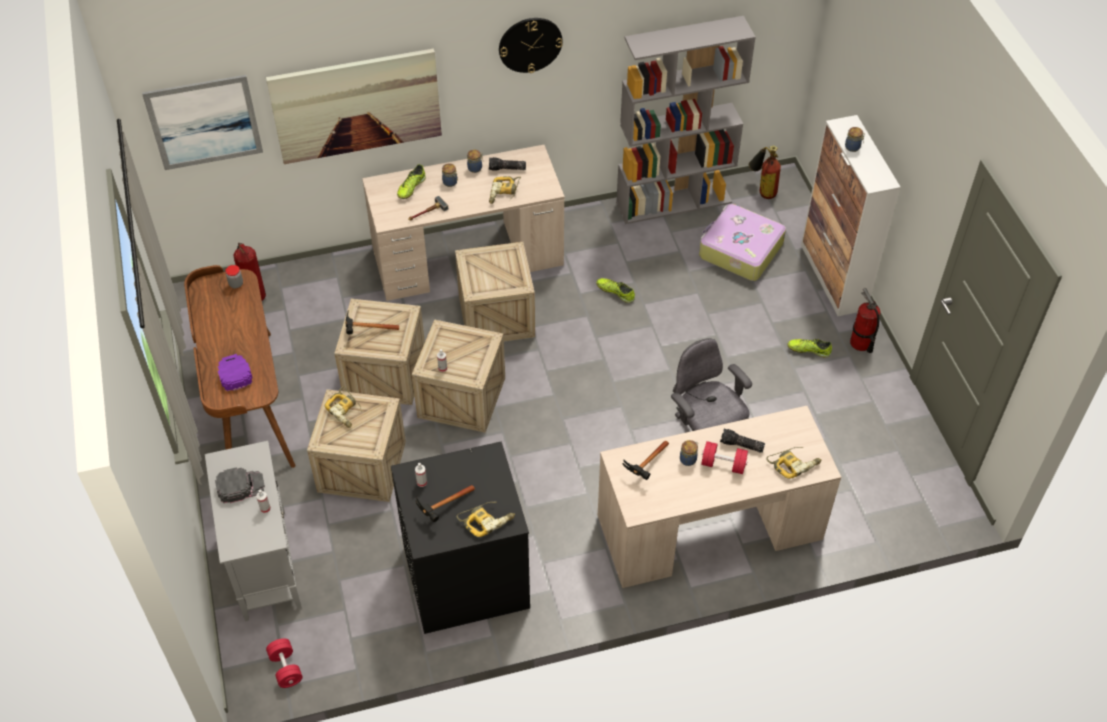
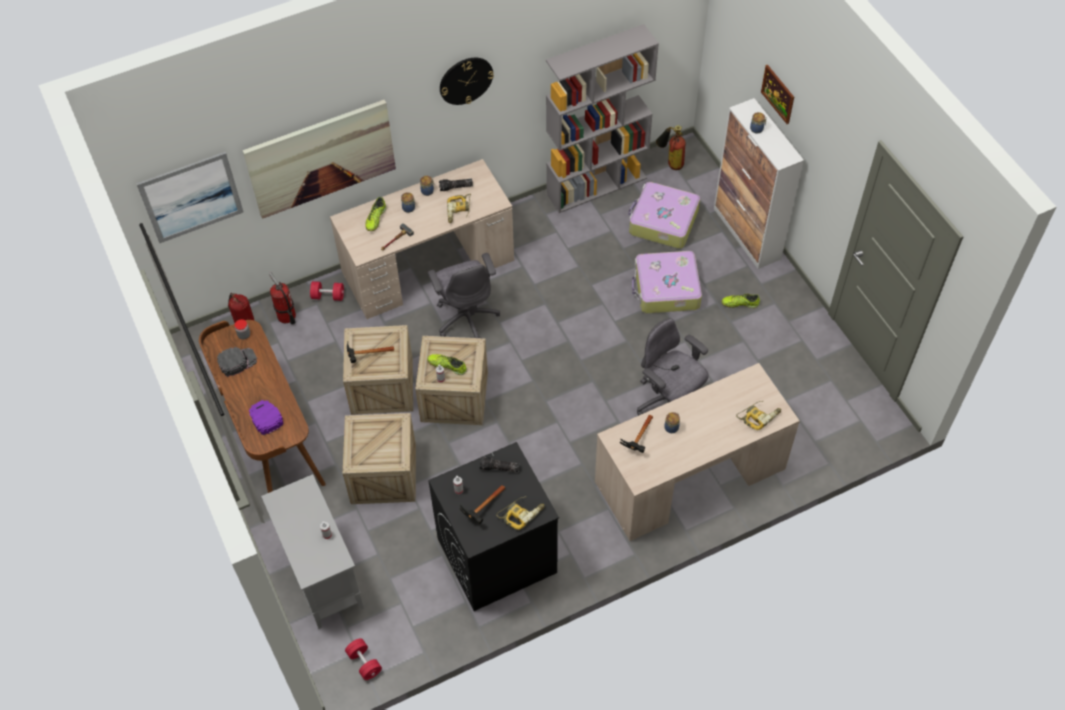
camera: 10 degrees left, 5 degrees up
black cap [215,467,265,503] -> black cap moved to [217,347,257,377]
power drill [325,386,362,428] -> none
crate [455,242,535,341] -> grey office chair [428,253,500,338]
shoe [596,278,635,303] -> shoe moved to [427,354,467,375]
red dumbbell [701,441,748,474] -> red dumbbell moved to [310,281,344,301]
flashlight [720,429,765,453] -> flashlight moved to [480,456,519,472]
fire extinguisher [850,288,881,353] -> fire extinguisher moved to [269,272,296,324]
none -> suitcase [632,251,702,313]
none -> picture [761,64,794,124]

